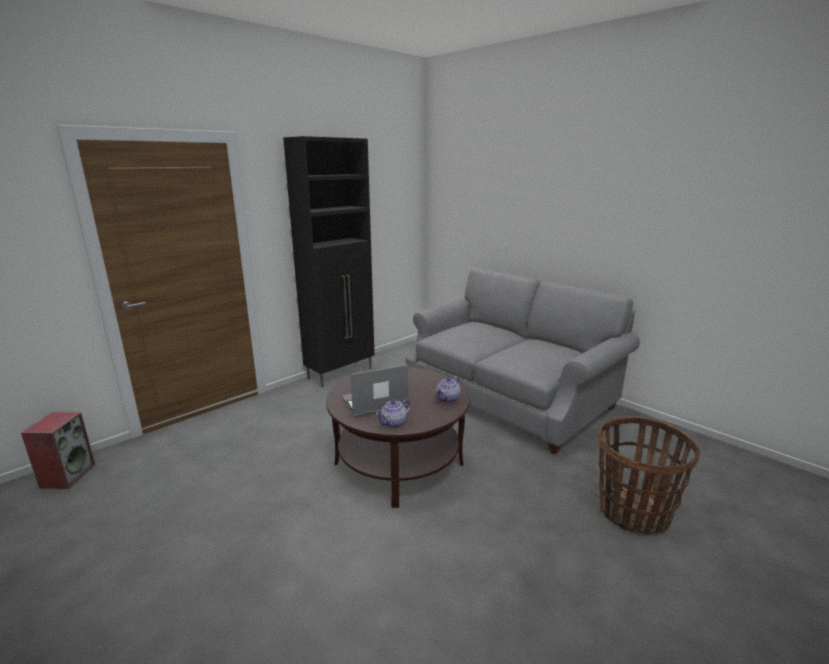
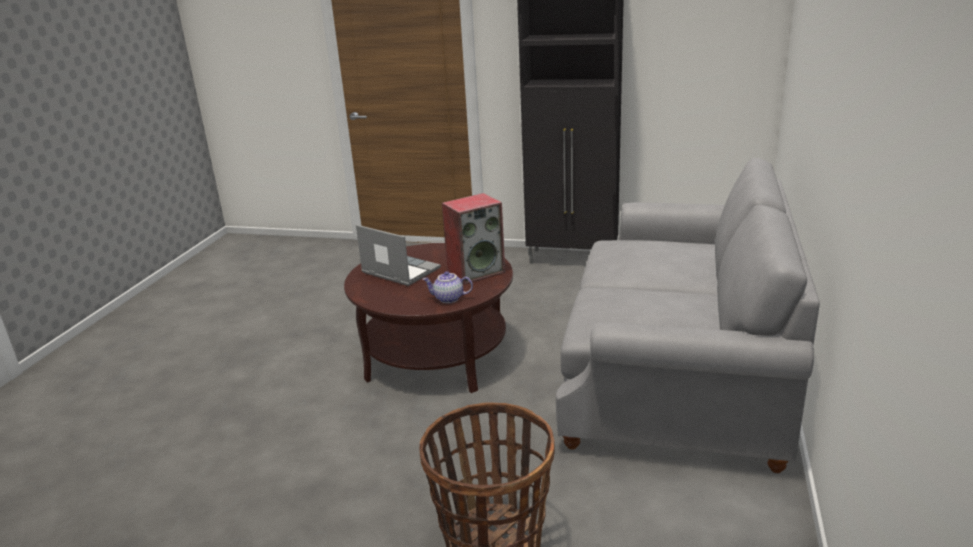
camera: 60 degrees right, 5 degrees up
speaker [21,412,95,489] -> speaker moved to [442,193,505,285]
teapot [376,399,411,428] -> none

